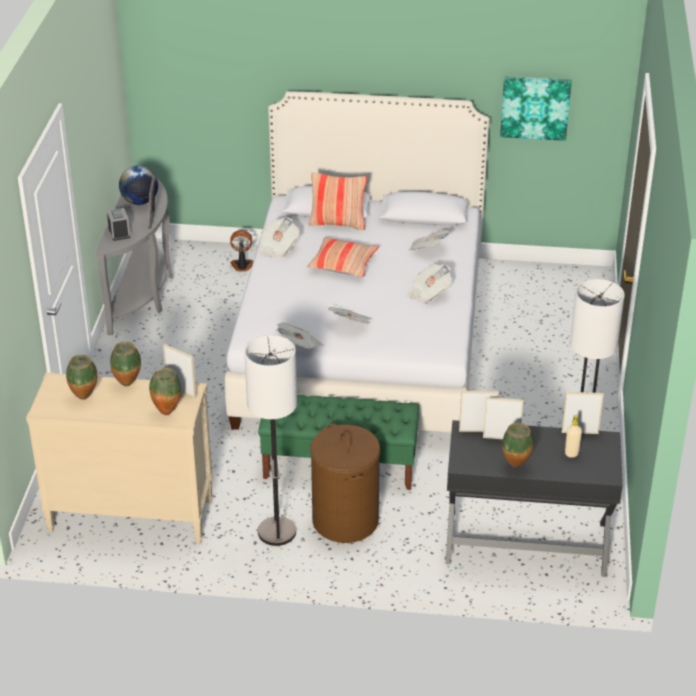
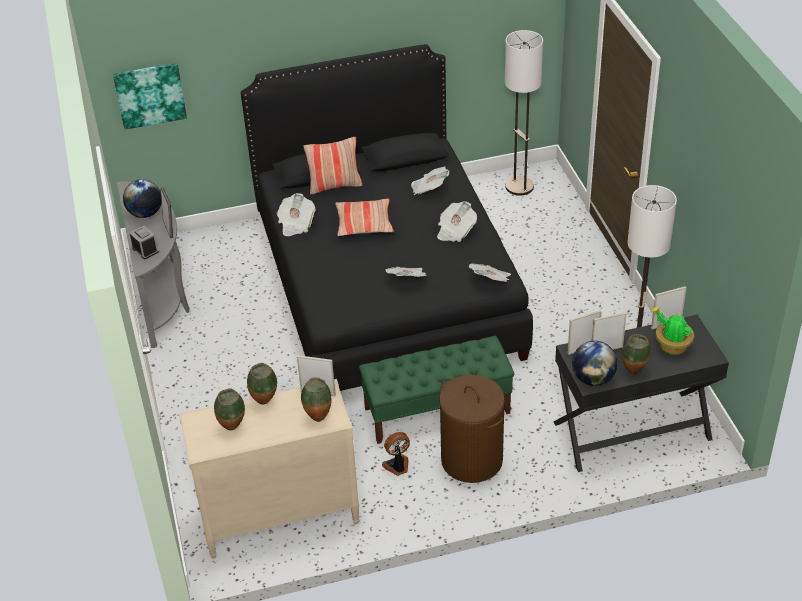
camera: 20 degrees left, 5 degrees up
white bed [225,91,490,432] -> black bed [241,44,533,391]
fan [230,230,253,272] -> fan moved to [382,432,410,476]
floor lamp [244,335,297,546] -> floor lamp moved to [505,30,543,195]
newspaper [276,323,324,349] -> newspaper moved to [469,264,511,282]
picture [500,76,572,141] -> picture moved to [113,63,187,130]
beige bottle [565,415,582,458] -> potted plant [652,306,694,355]
none -> globe [572,341,617,386]

